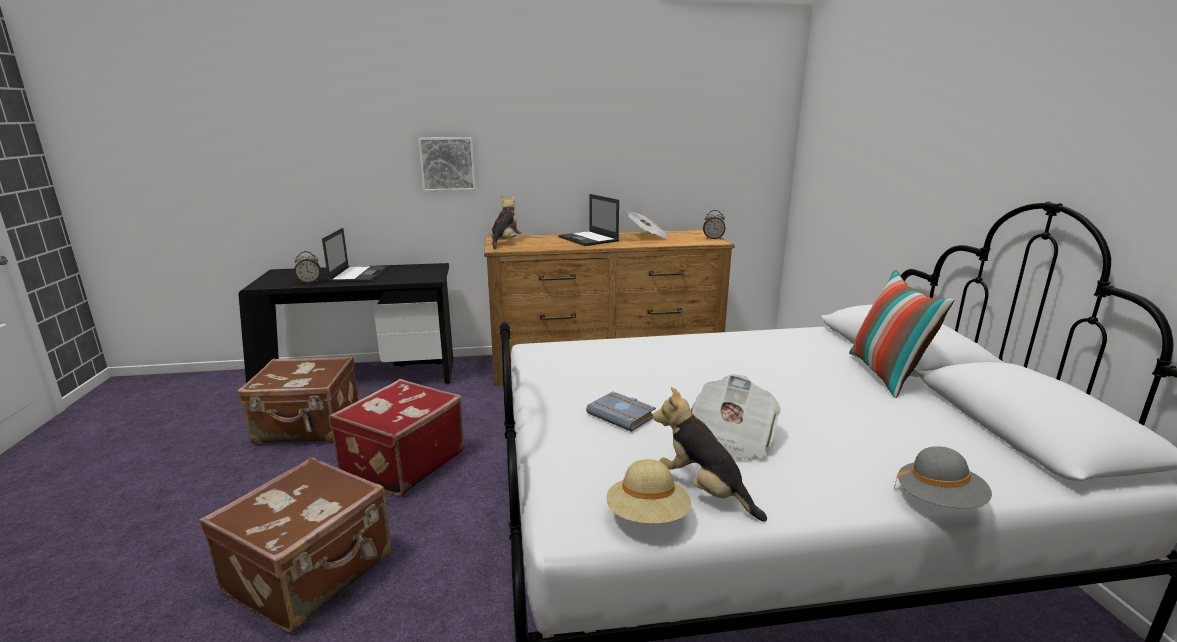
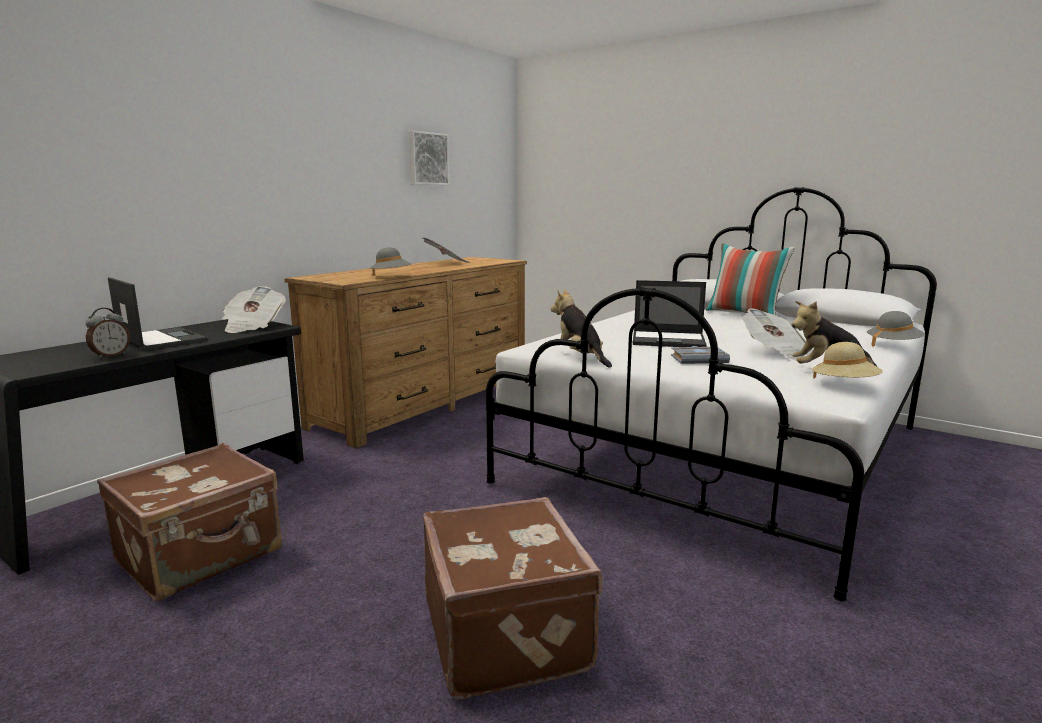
camera: 45 degrees left, 5 degrees down
red suitcase [329,379,464,497] -> none
picture [418,137,475,191] -> picture moved to [408,130,450,185]
plush toy [490,196,522,249] -> plush toy moved to [551,289,612,368]
laptop [558,194,619,246] -> laptop moved to [633,280,707,347]
alarm clock [703,210,726,239] -> none
none -> newspaper [222,286,286,333]
none -> grey hat [370,247,412,276]

